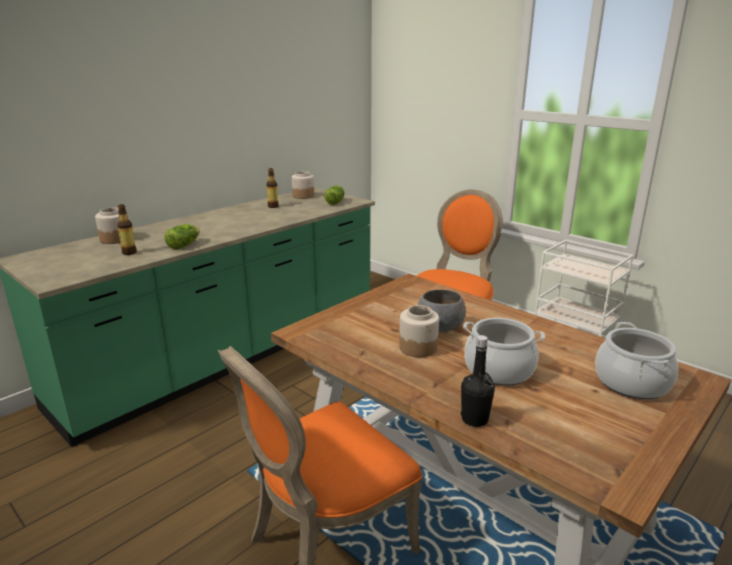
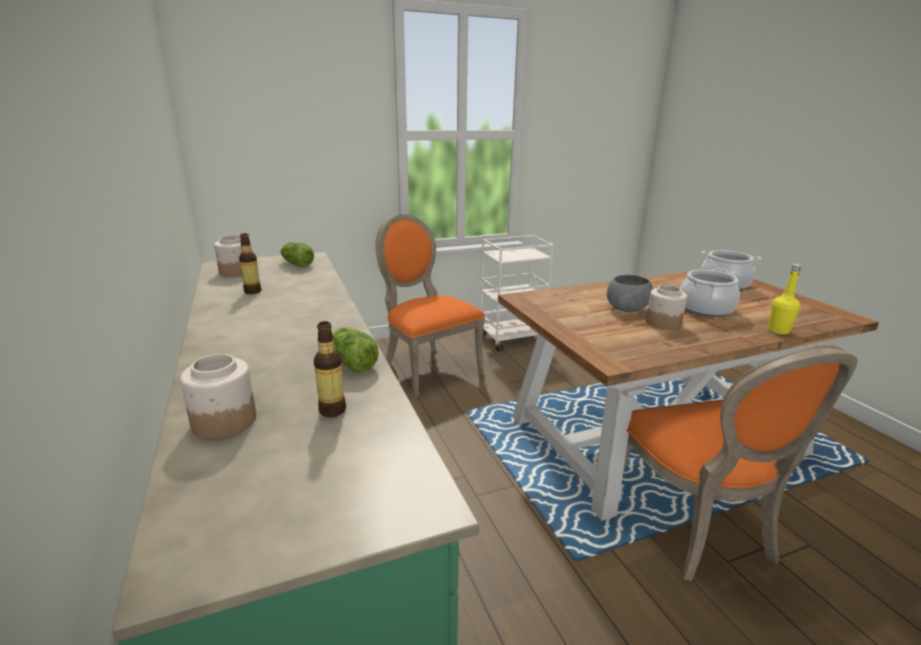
camera: 65 degrees left, 0 degrees up
black bottle [461,335,495,427] -> yellow bottle [768,264,802,334]

